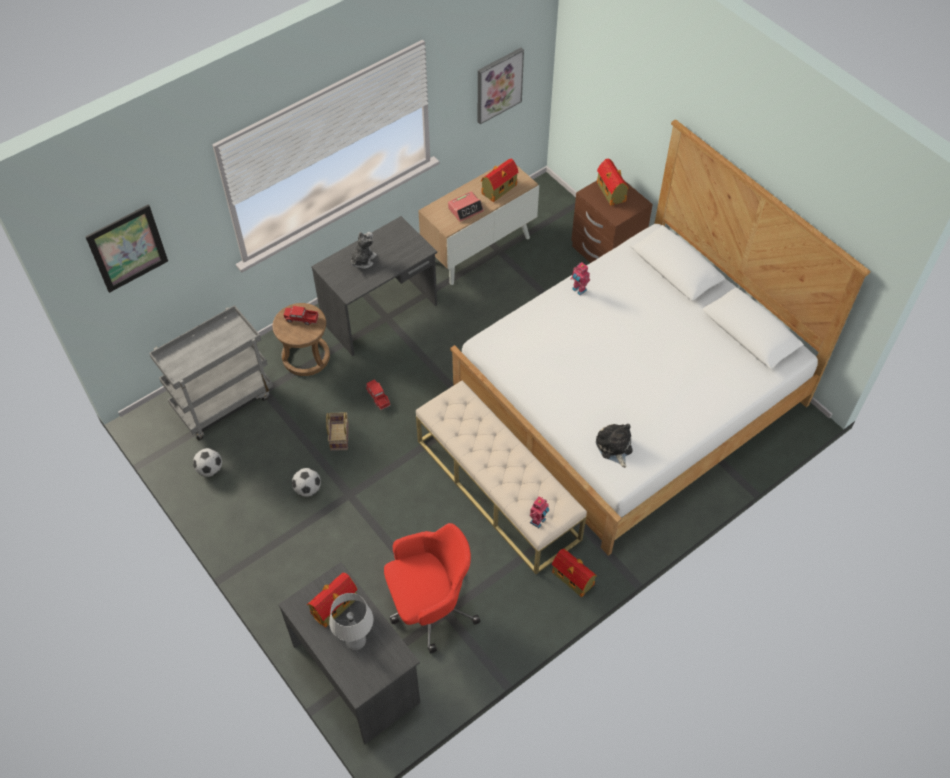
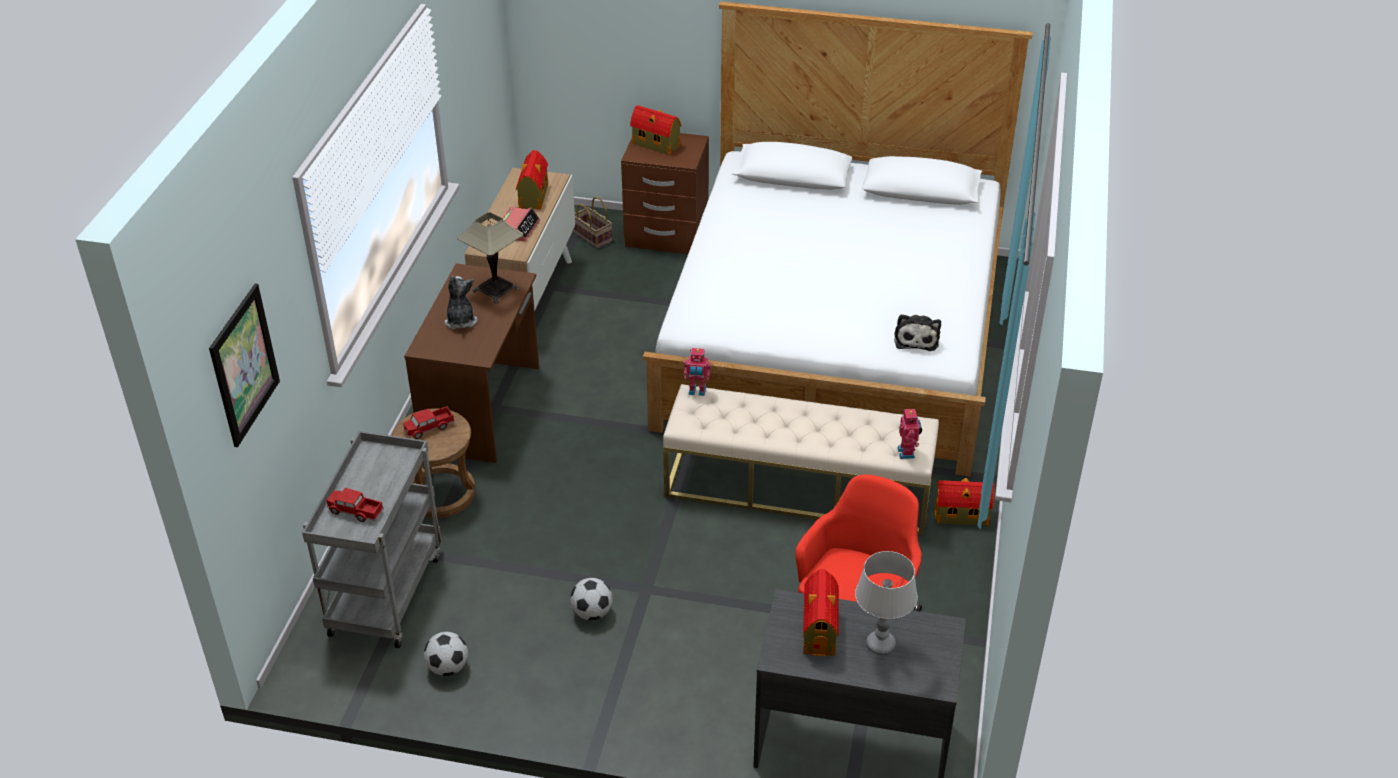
camera: 40 degrees left, 15 degrees down
grey desk [311,216,437,356] -> brown desk [404,263,539,463]
basket [326,412,349,451] -> basket moved to [574,197,612,249]
toy truck [366,380,391,410] -> toy truck moved to [327,488,384,522]
picture [478,48,524,124] -> none
toy robot [570,262,590,295] -> toy robot moved to [684,348,711,396]
plush toy [596,424,633,468] -> plush toy turned 120 degrees counterclockwise [894,314,941,351]
none -> table lamp [457,212,523,304]

